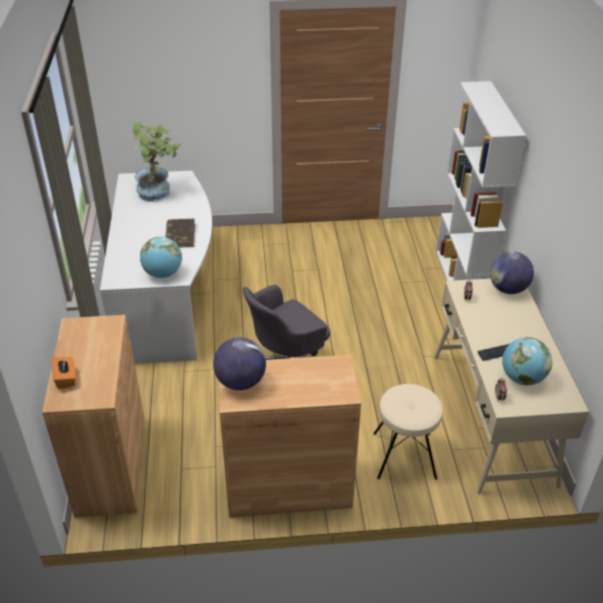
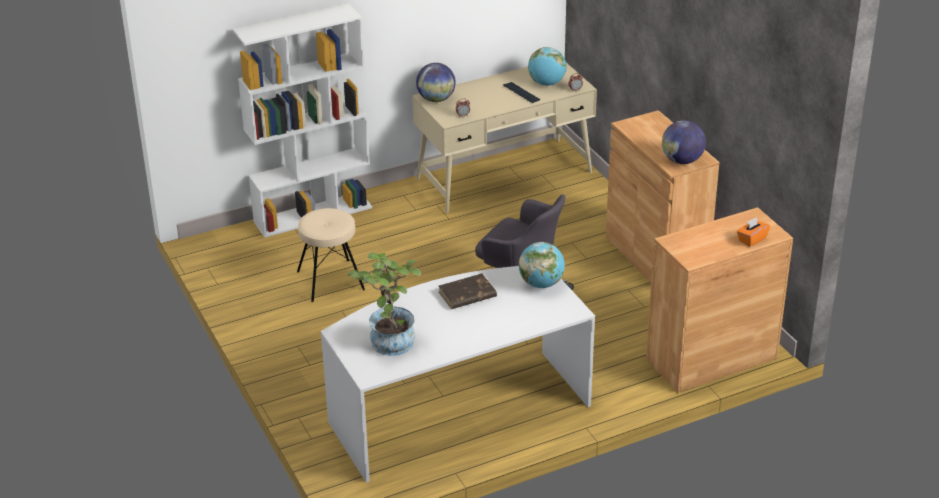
camera: 110 degrees left, 5 degrees down
beige stool [373,384,443,480] -> beige stool moved to [297,208,365,302]

